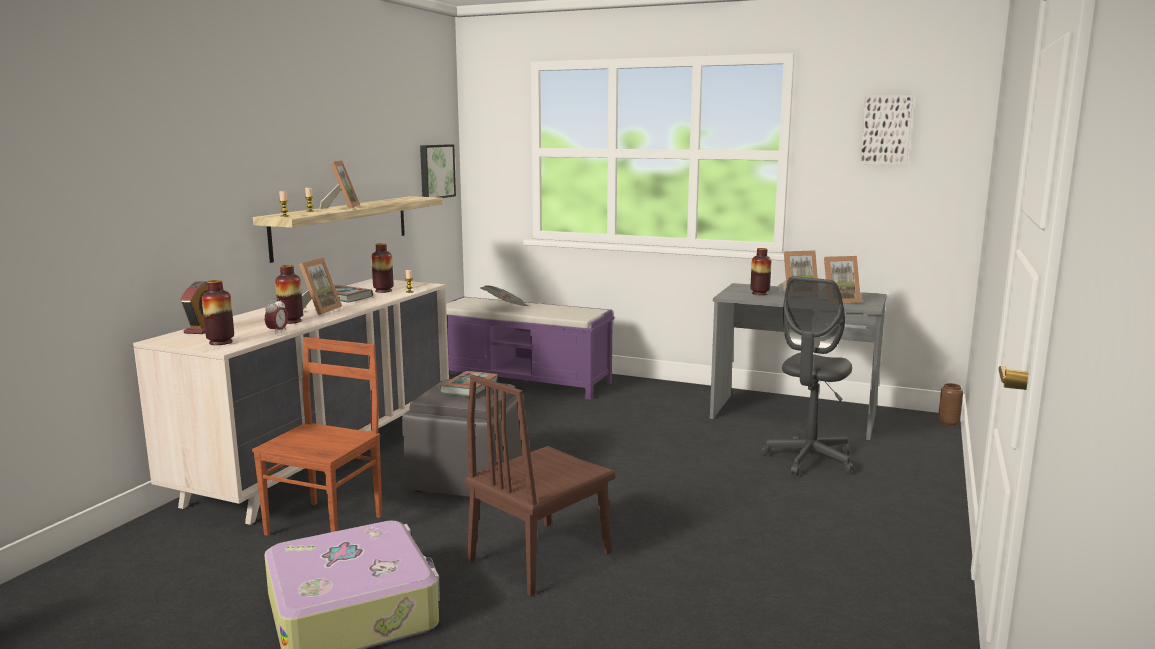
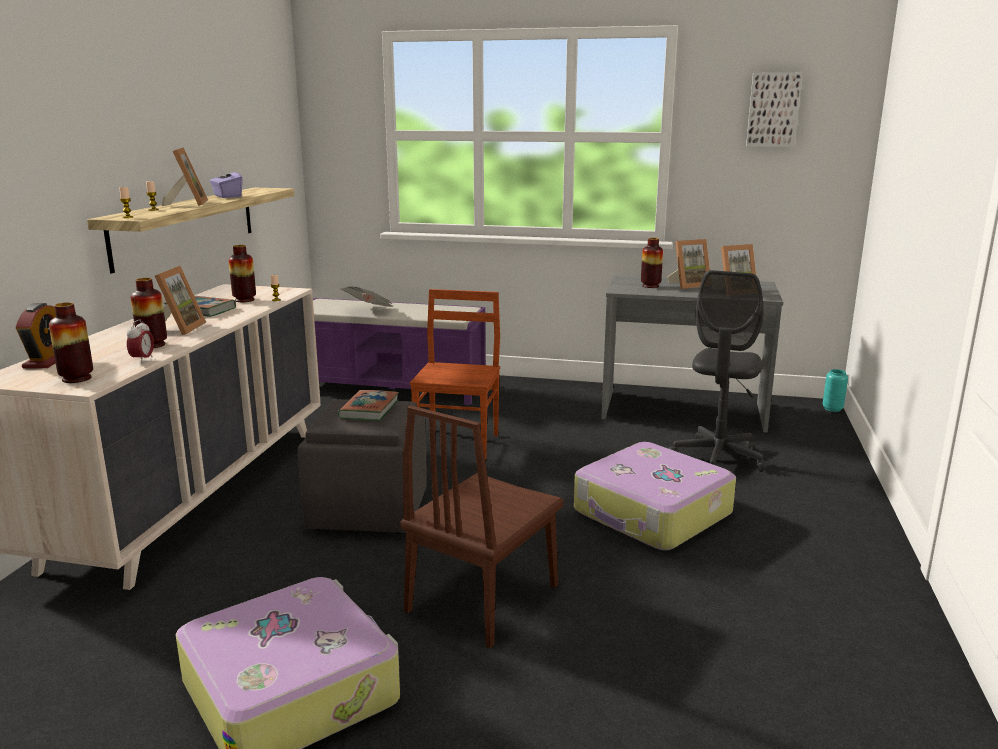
camera: 10 degrees left, 5 degrees up
brown chair [252,337,382,536] -> brown chair moved to [410,289,500,460]
picture [420,144,456,198] -> none
brown vase [938,383,963,426] -> turquoise vase [823,369,848,412]
none -> purple tissue box [210,166,242,198]
none -> suitcase [574,442,736,551]

